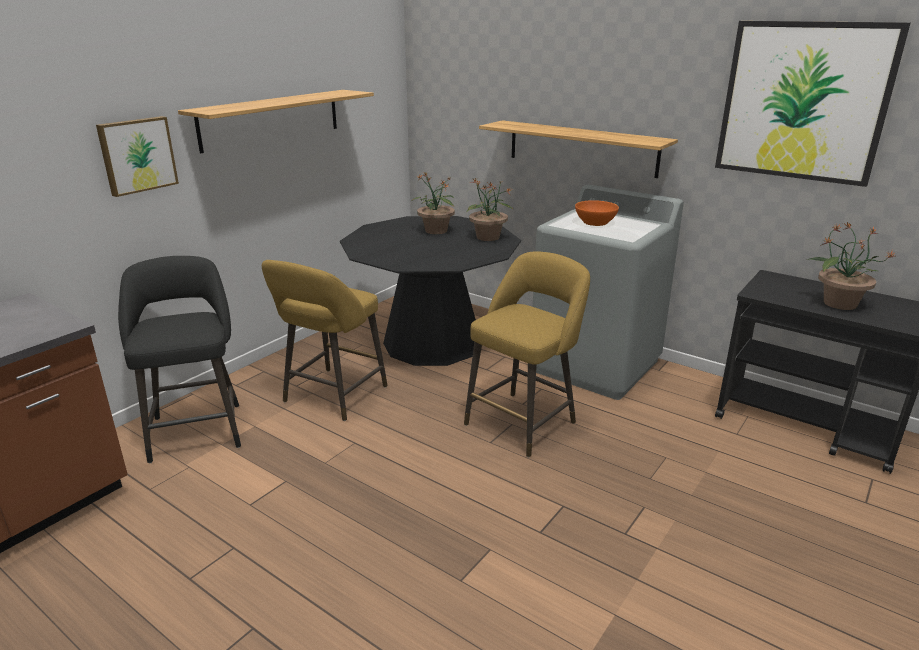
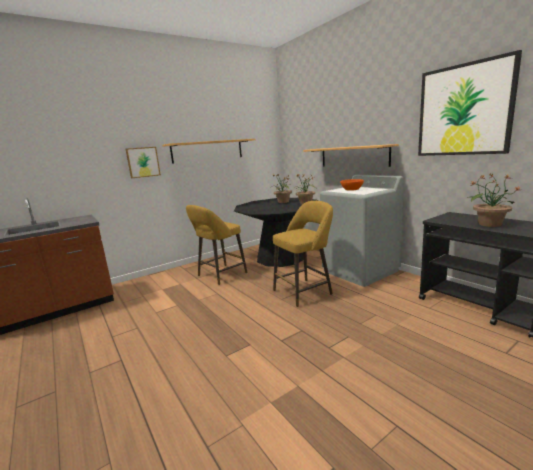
camera: 20 degrees right, 10 degrees down
black stool [118,256,241,464] -> none

